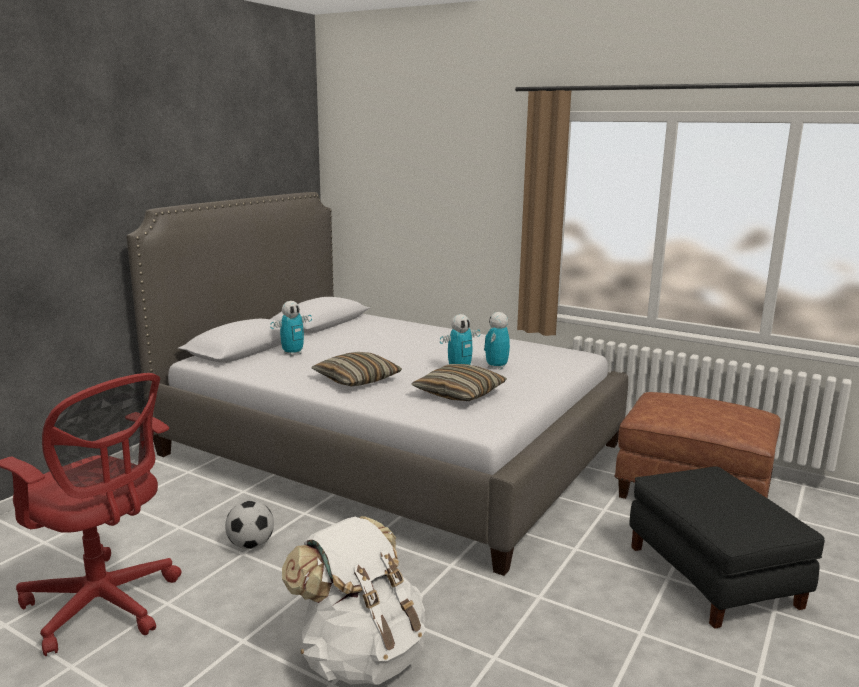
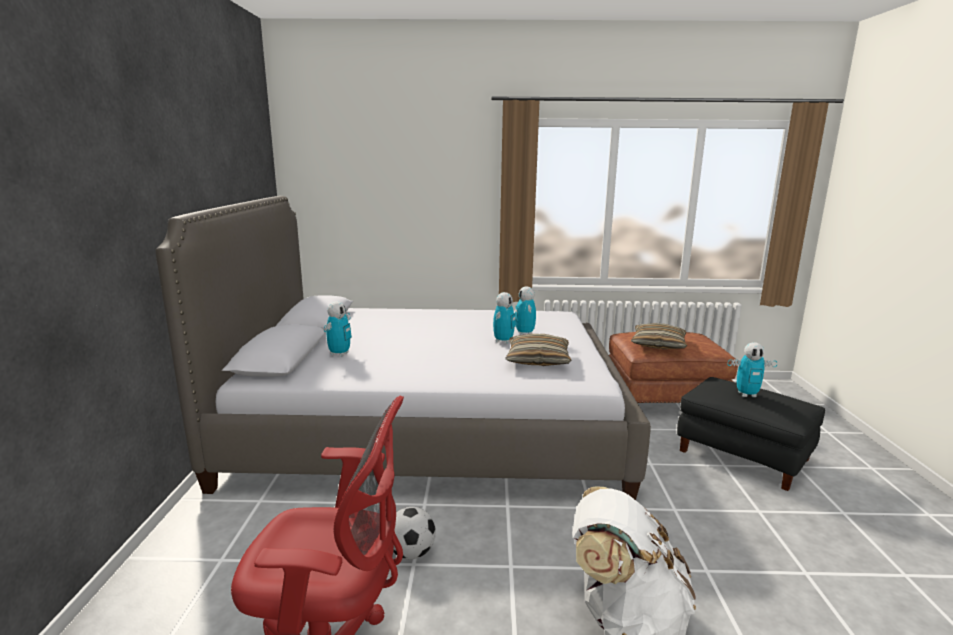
camera: 30 degrees left, 0 degrees up
pillow [311,352,402,387] -> pillow moved to [631,323,687,349]
none -> toy robot [727,342,777,397]

